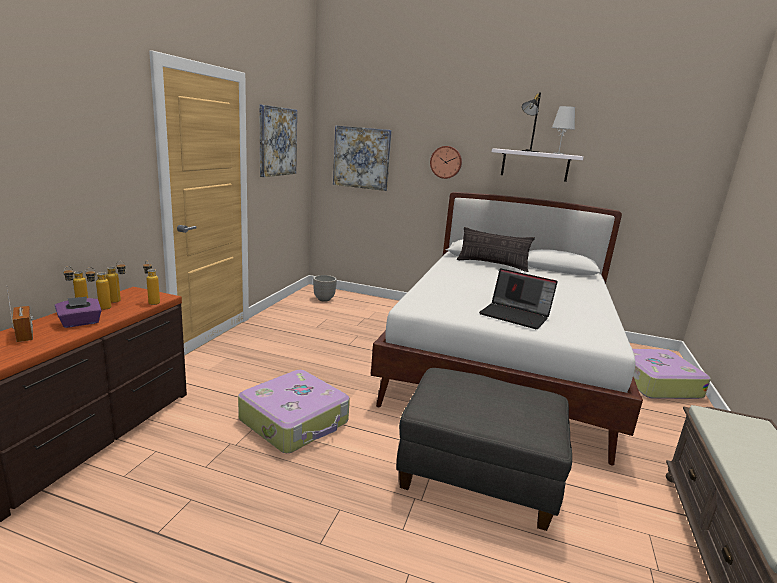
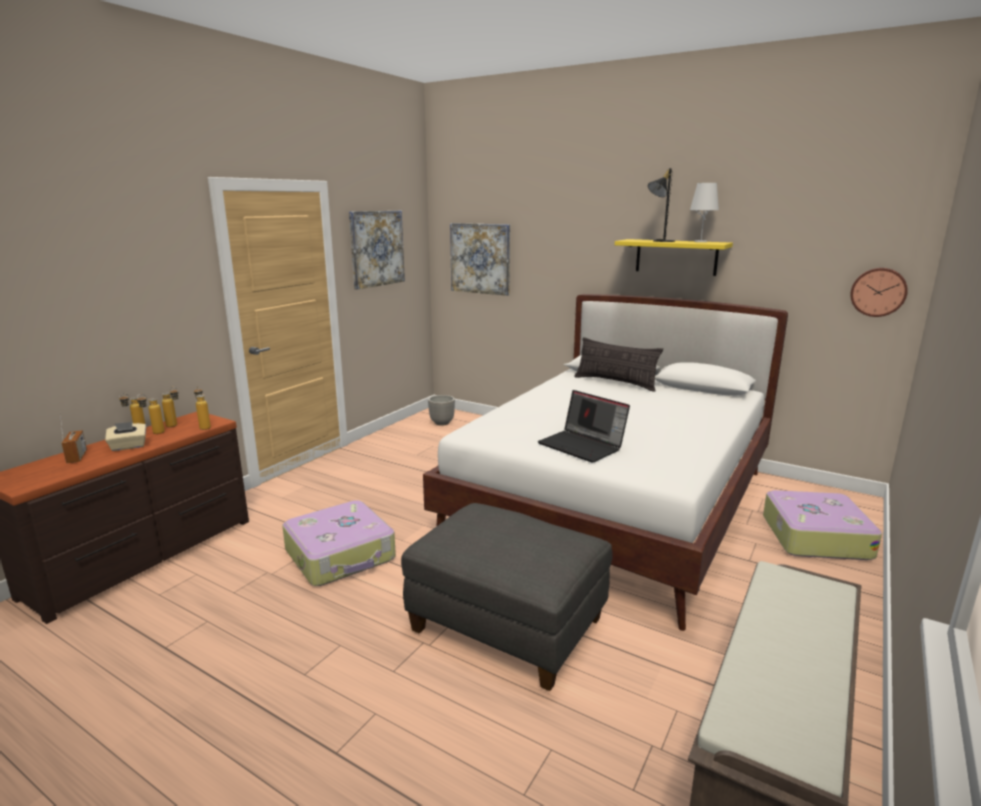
camera: 15 degrees right, 0 degrees up
purple tissue box [55,296,102,328] -> beige tissue box [105,422,146,451]
wall clock [430,146,462,179] -> wall clock moved to [850,268,908,317]
white shelf [492,148,583,182] -> yellow shelf [615,239,733,276]

